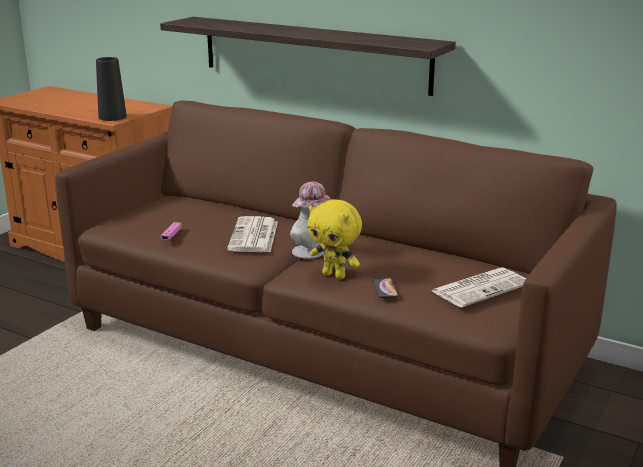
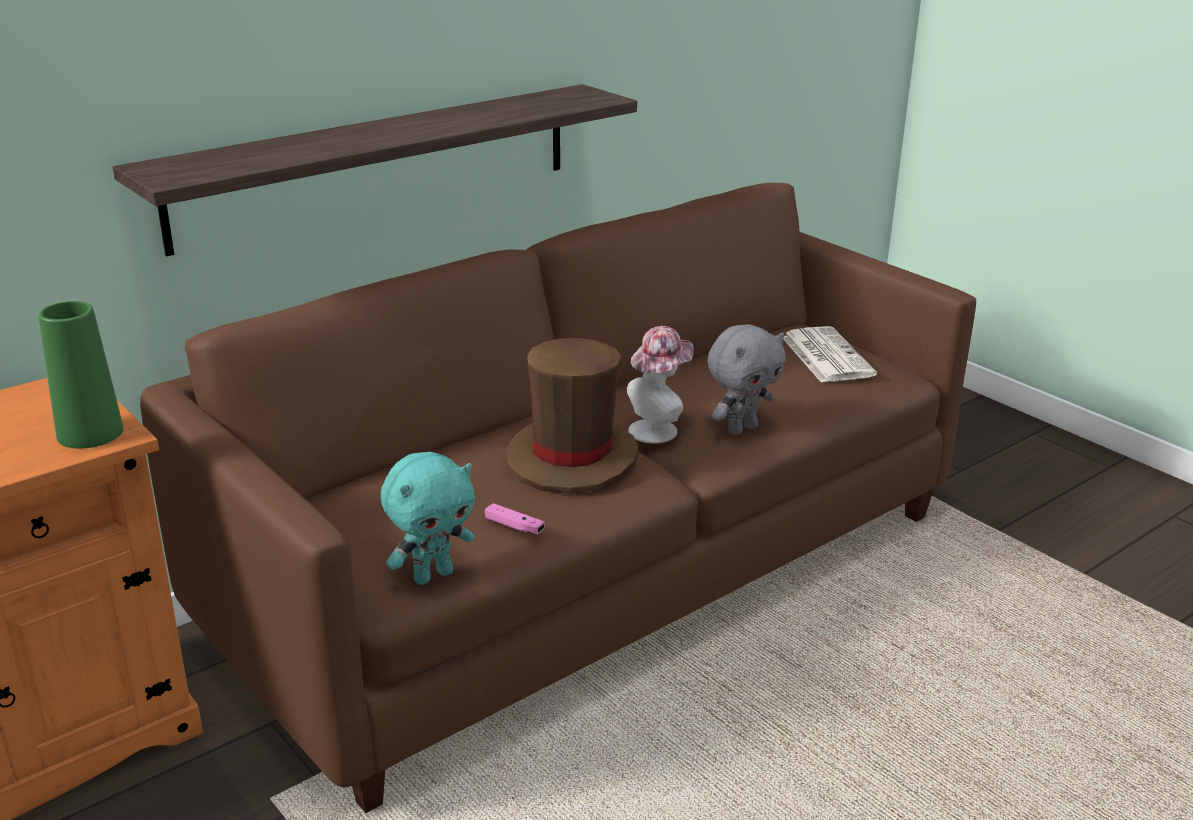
camera: 70 degrees left, 5 degrees up
black vase [96,57,127,121] -> green vase [38,301,124,449]
newspaper [227,216,278,252] -> brown hat [506,338,638,494]
yellow plush toy [307,199,362,279] -> grey plush toy [708,324,786,435]
phone [373,278,399,298] -> none
none -> turquoise plush toy [381,452,475,585]

